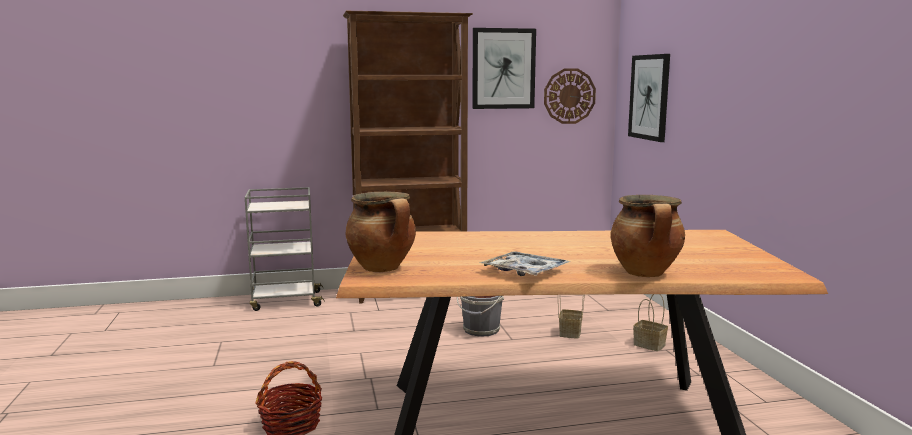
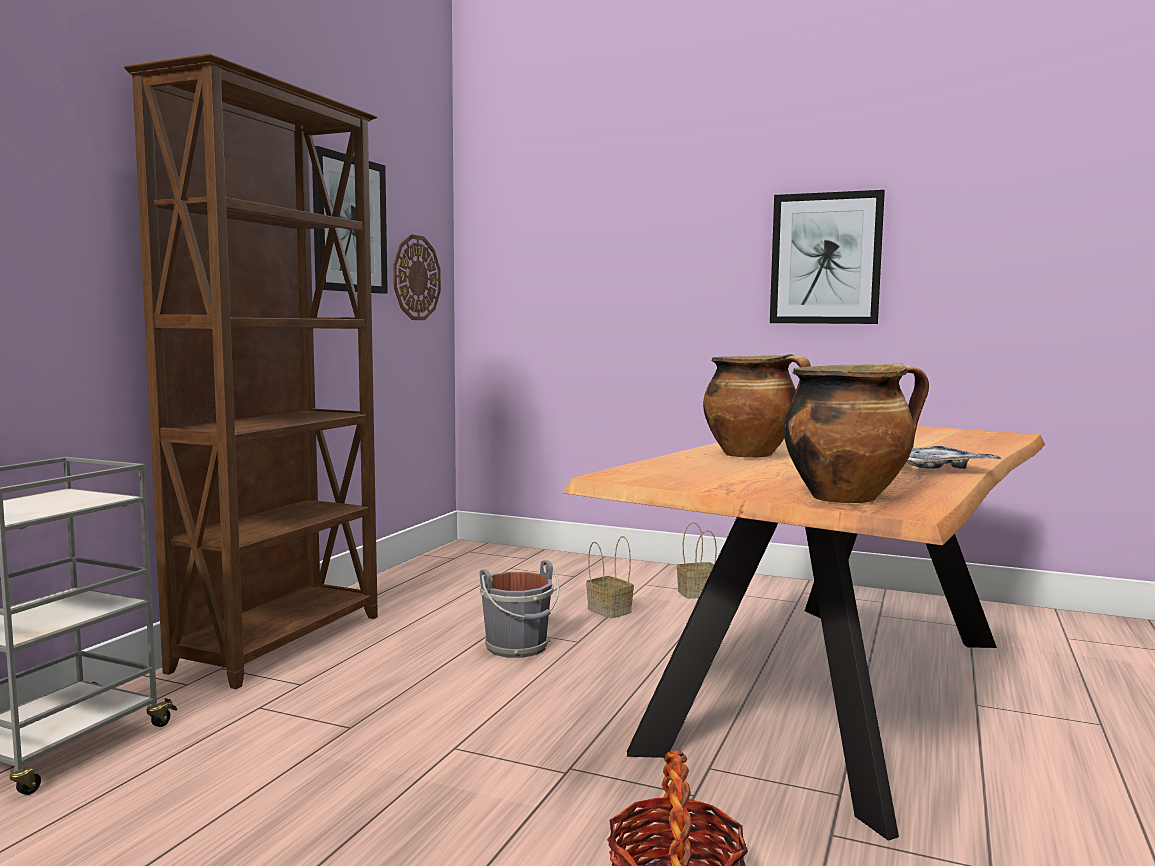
camera: 55 degrees left, 5 degrees down
cooking pot [611,195,685,277] -> cooking pot moved to [703,354,811,458]
picture [628,54,670,142] -> picture moved to [770,190,885,324]

